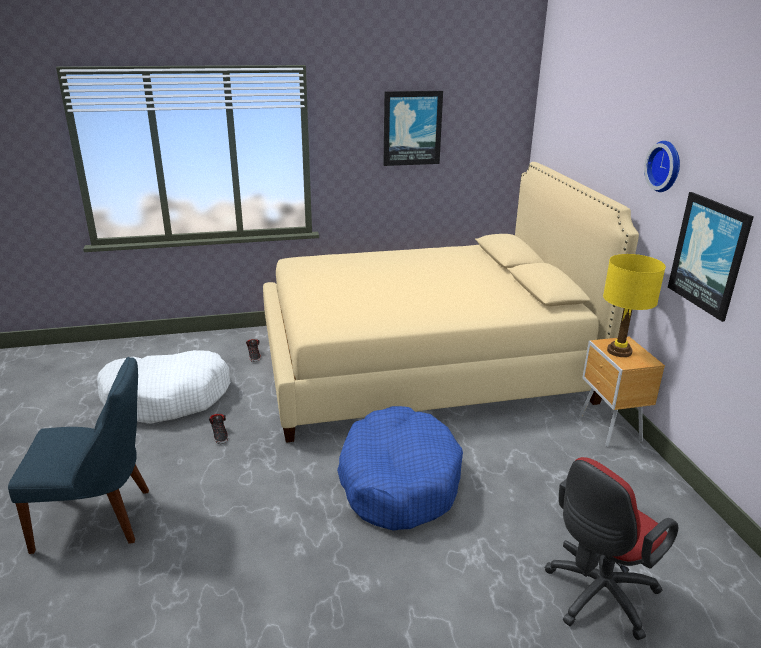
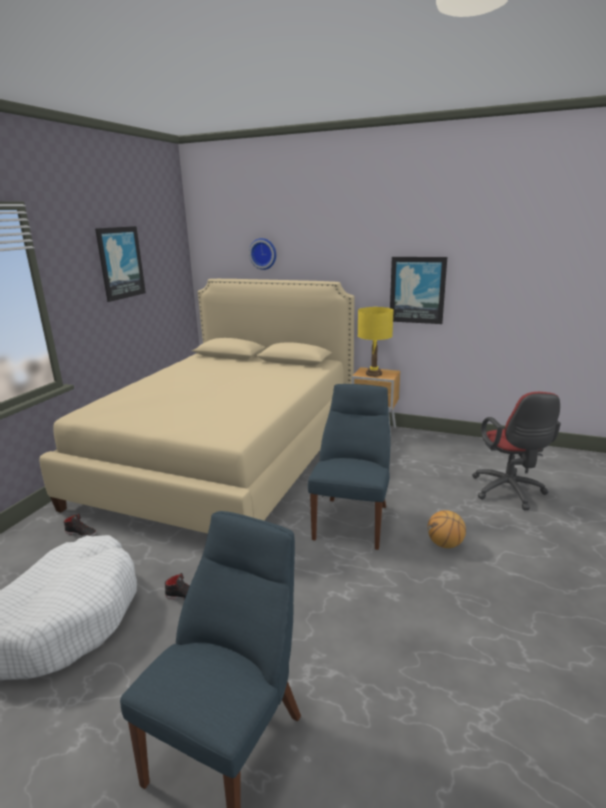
camera: 55 degrees left, 5 degrees down
blue dog bed [337,406,463,531] -> blue chair [308,384,391,550]
wall clock [644,141,680,192] -> wall clock moved to [249,238,276,270]
none -> basketball [427,510,466,548]

